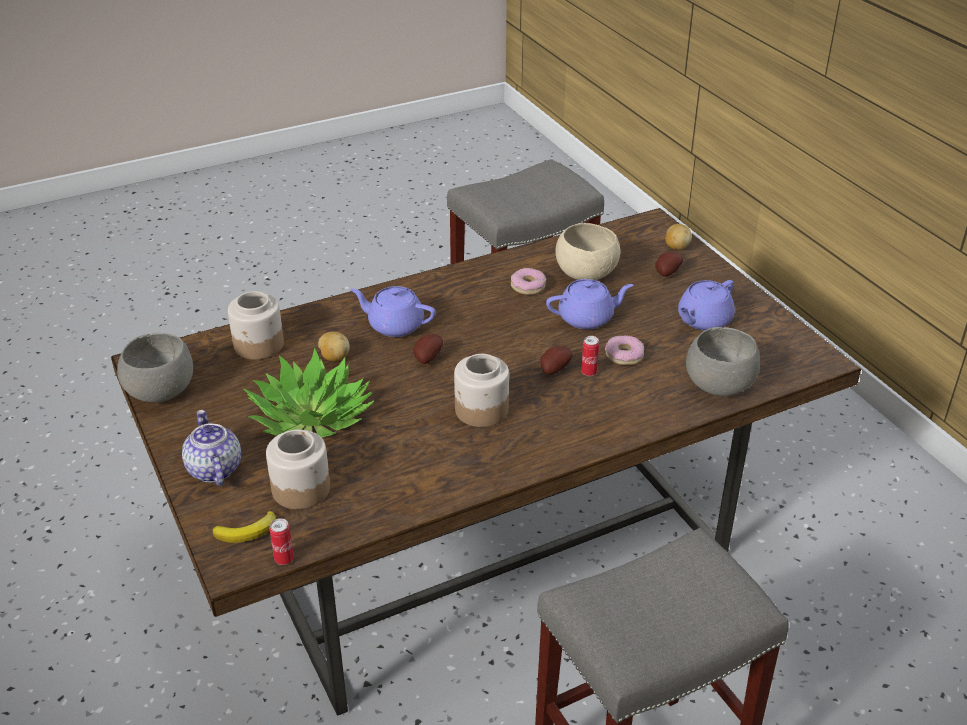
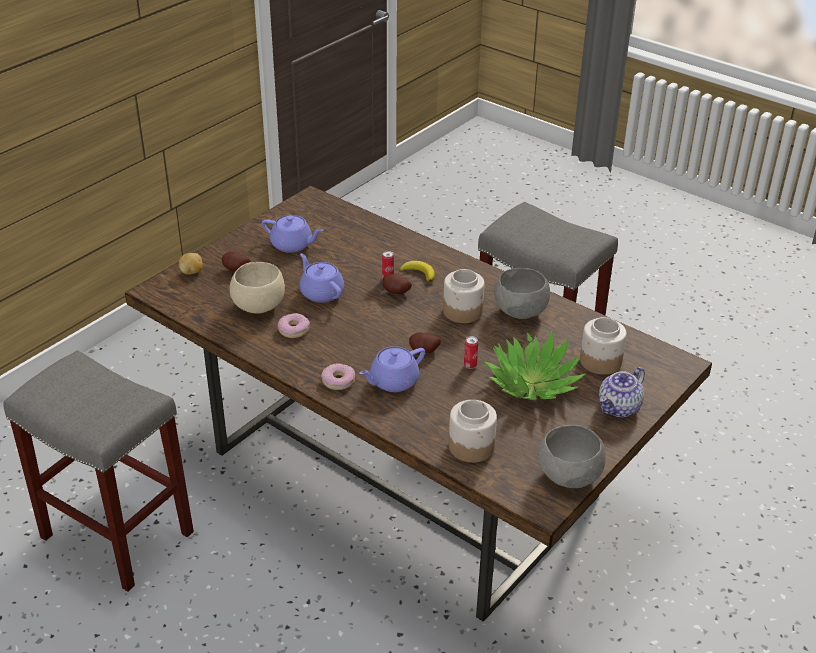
camera: 115 degrees left, 0 degrees up
banana [213,511,276,543] -> banana moved to [400,261,435,282]
can [270,518,294,565] -> can moved to [464,336,478,369]
potato [318,331,350,361] -> none
purple teapot [350,286,436,337] -> purple teapot turned 60 degrees clockwise [359,346,425,392]
donut [605,335,644,365] -> donut moved to [321,363,355,390]
grey bowl [686,327,760,396] -> grey bowl moved to [494,268,550,319]

